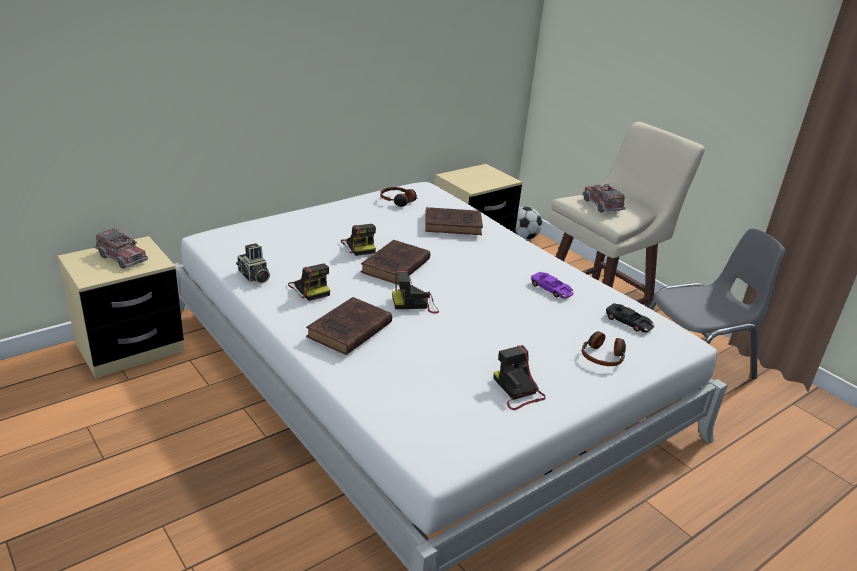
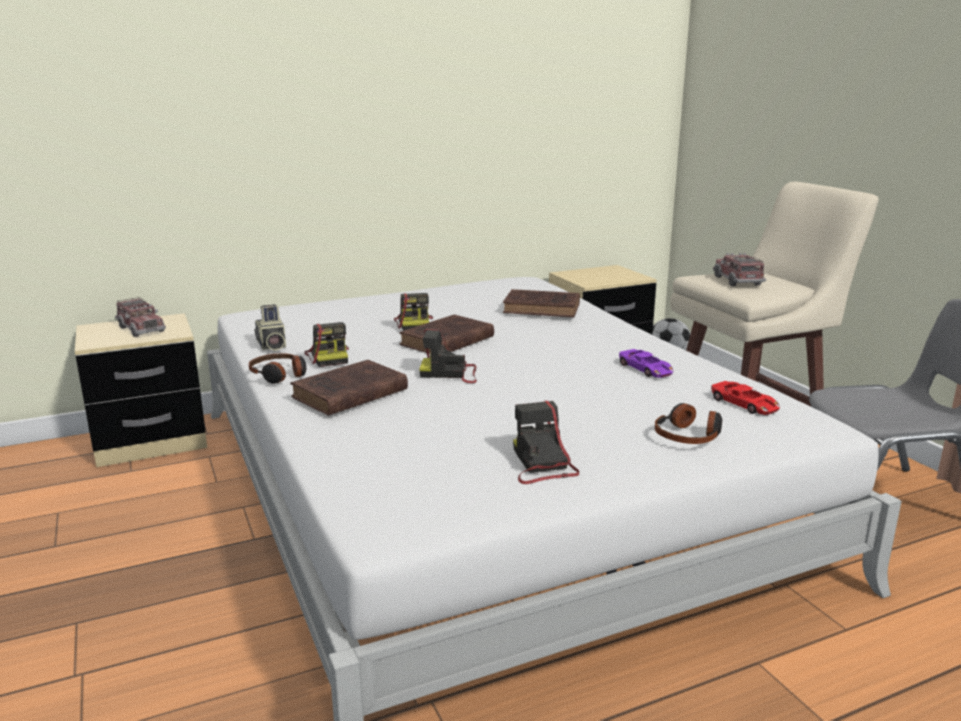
camera: 15 degrees right, 10 degrees down
headphones [380,187,418,207] -> headphones moved to [249,353,306,384]
black toy car [606,303,654,333] -> red toy car [711,381,780,415]

